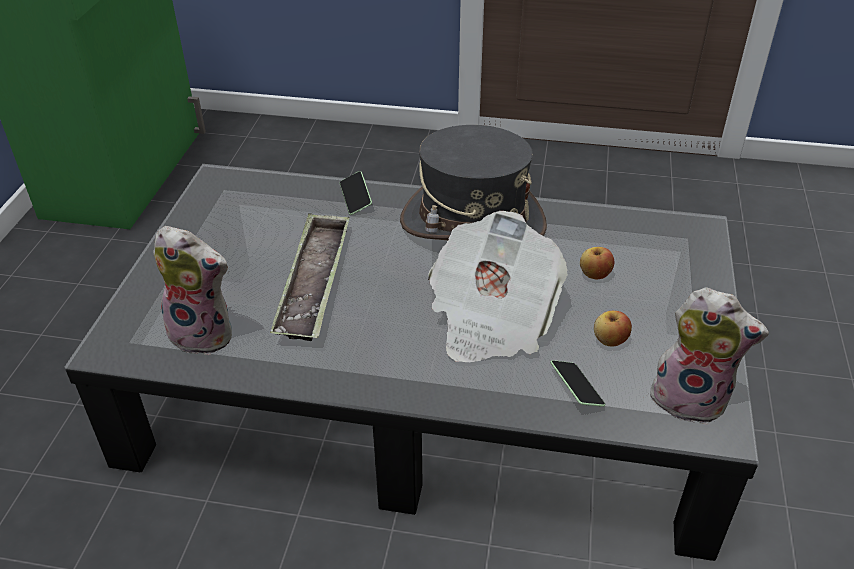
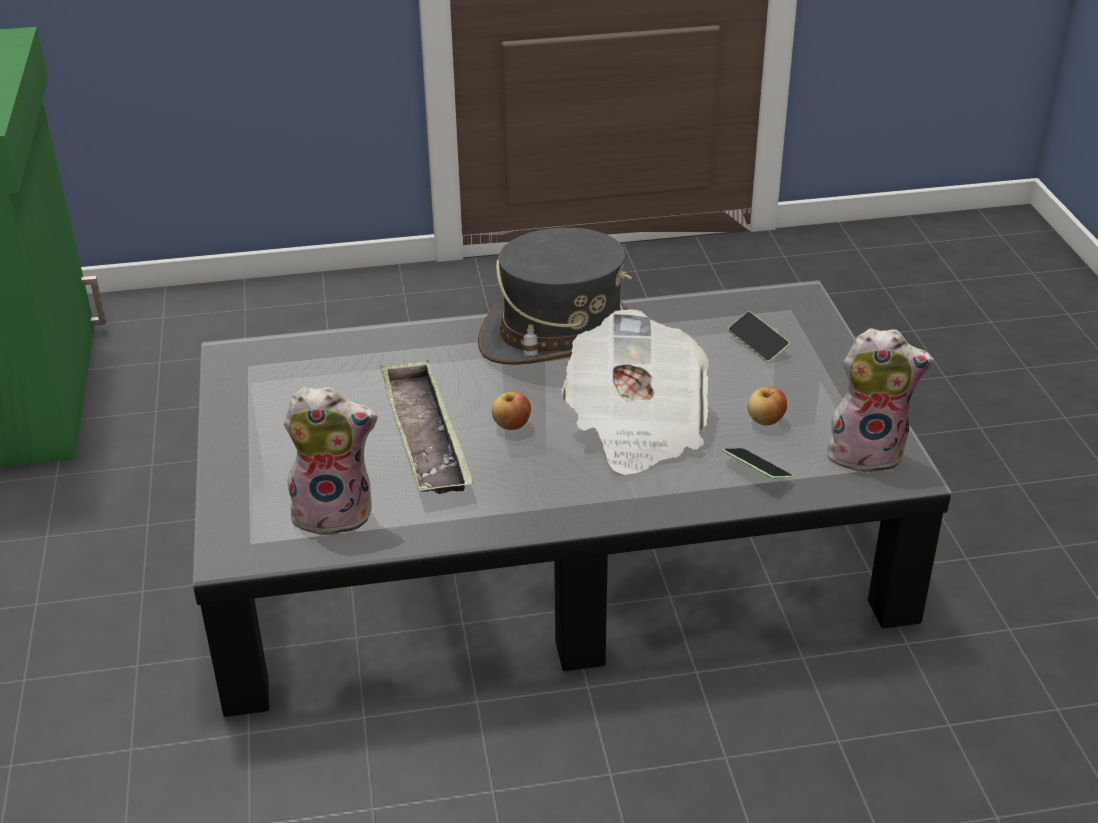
camera: 20 degrees left, 5 degrees down
phone [340,171,372,215] -> phone moved to [728,312,790,362]
apple [580,247,614,279] -> apple moved to [492,392,531,430]

